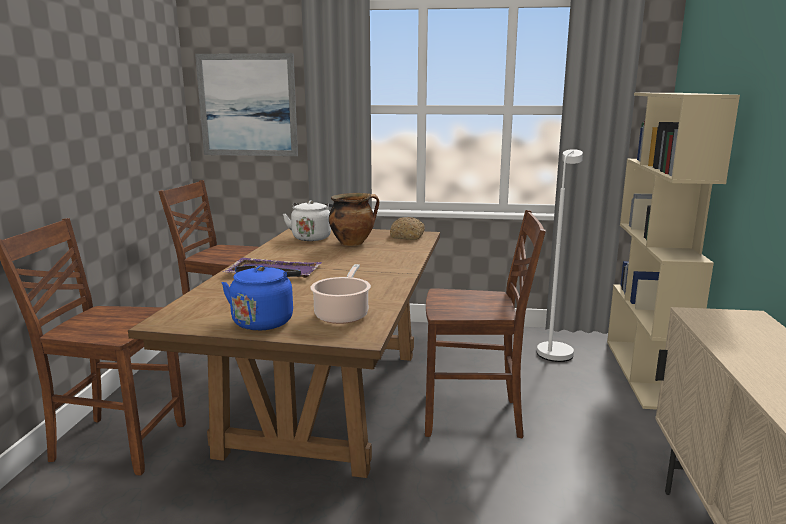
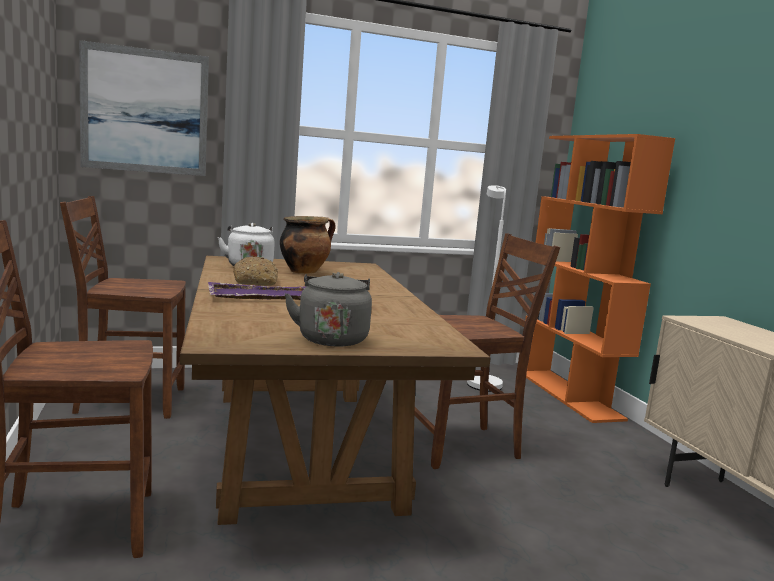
camera: 25 degrees left, 5 degrees down
blue kettle [222,265,301,331] -> grey kettle [284,272,372,347]
cooking pot [310,264,371,324] -> none
bread [390,217,425,240] -> bread moved to [233,257,278,286]
beige bookcase [607,93,740,410] -> orange bookcase [525,134,675,423]

